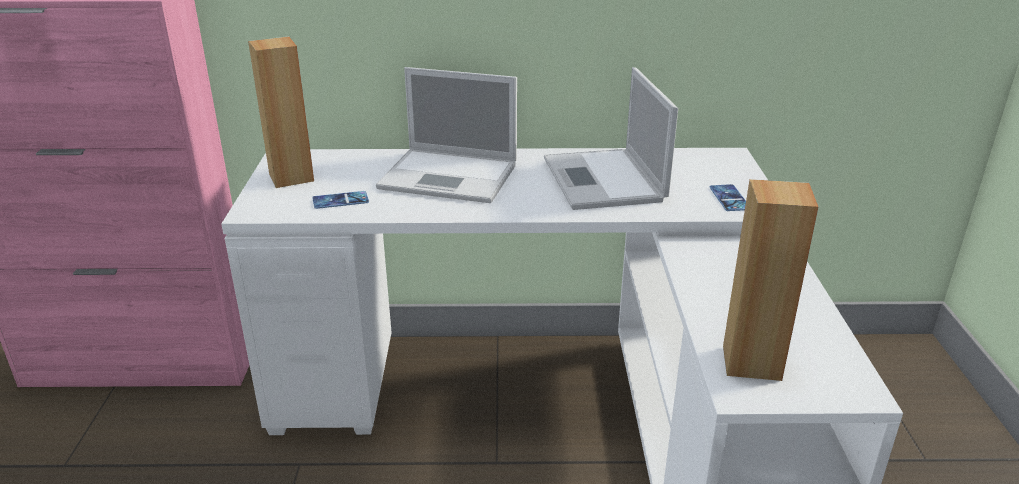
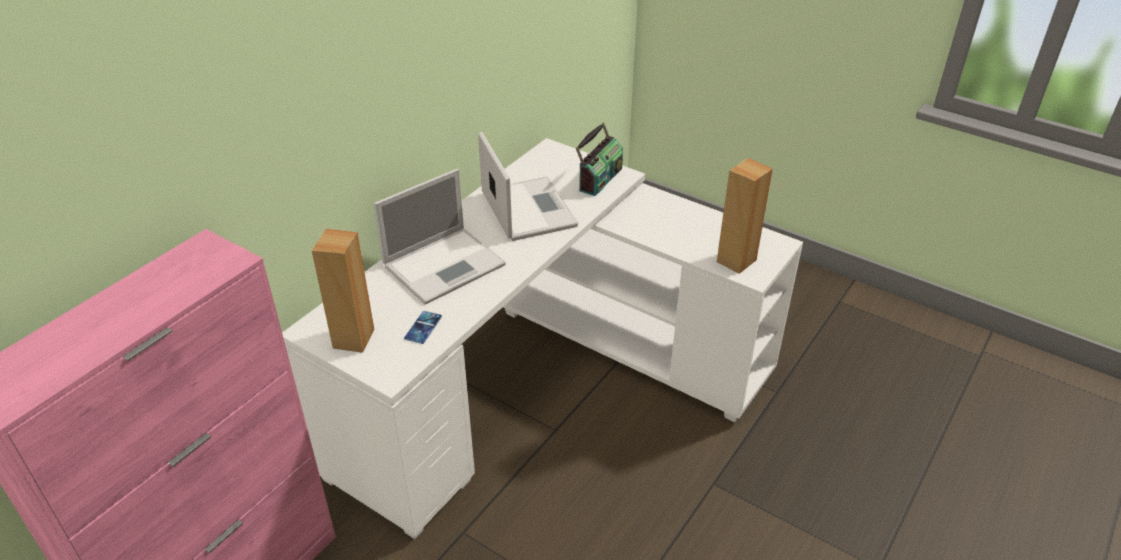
camera: 55 degrees left, 10 degrees up
laptop [544,67,678,210] -> laptop turned 135 degrees counterclockwise [478,132,578,241]
phone [709,184,746,211] -> radio [576,122,623,196]

